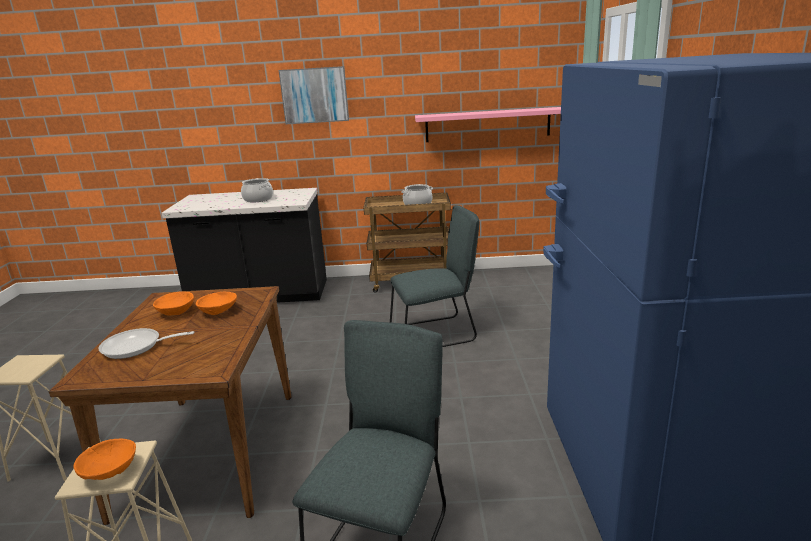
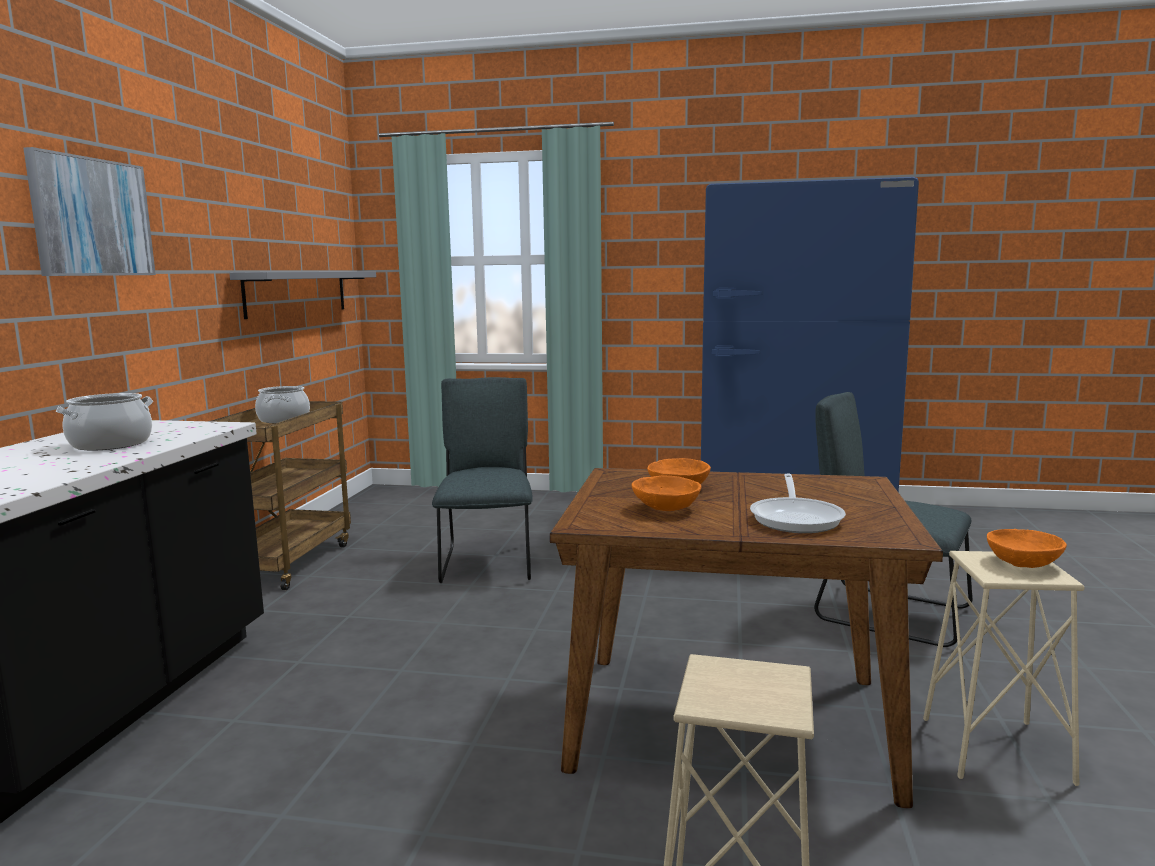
camera: 80 degrees left, 10 degrees down
pink shelf [415,107,561,142] -> grey shelf [229,271,376,319]

